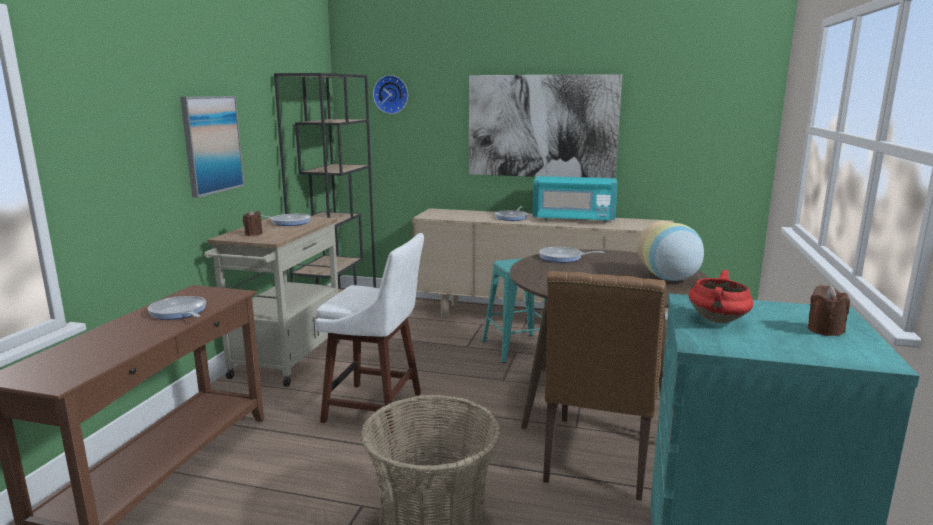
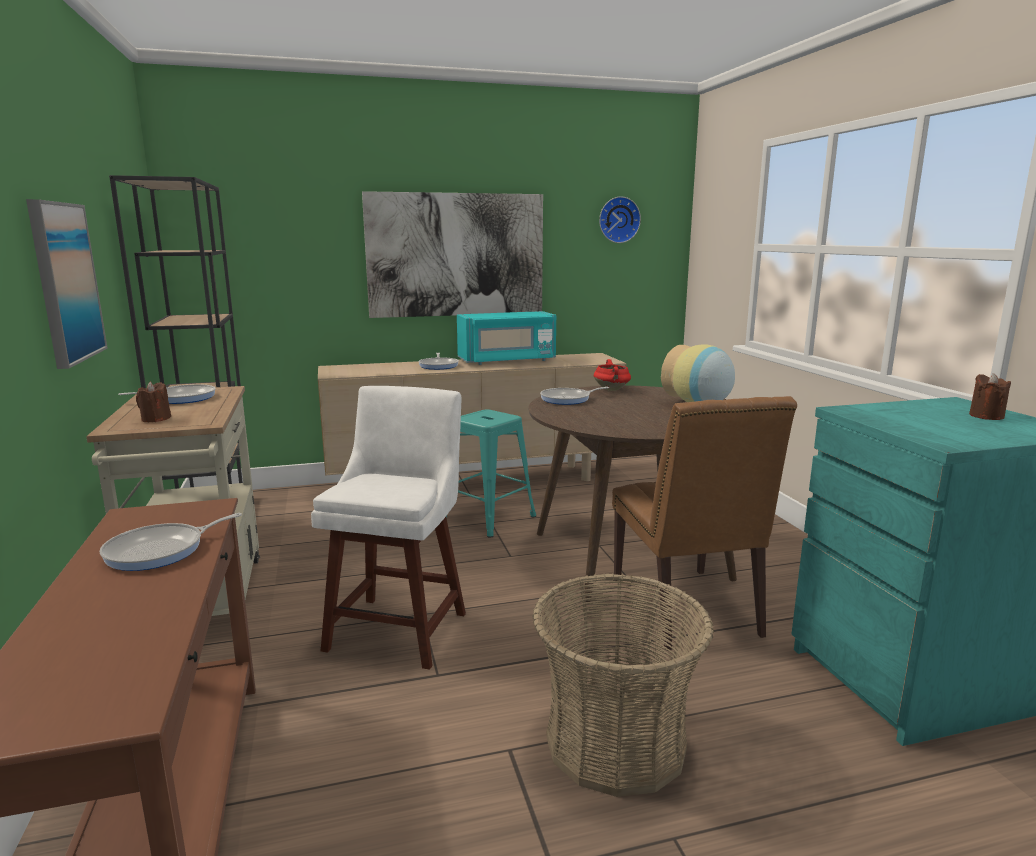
camera: 30 degrees left, 0 degrees up
frying pan [148,296,206,320] -> frying pan turned 60 degrees counterclockwise [100,513,242,571]
white chair [316,233,424,433] -> white chair turned 60 degrees counterclockwise [311,386,466,670]
wall clock [373,75,408,114] -> wall clock moved to [599,197,641,243]
red cooking pot [689,270,753,324] -> red cooking pot moved to [594,359,631,391]

